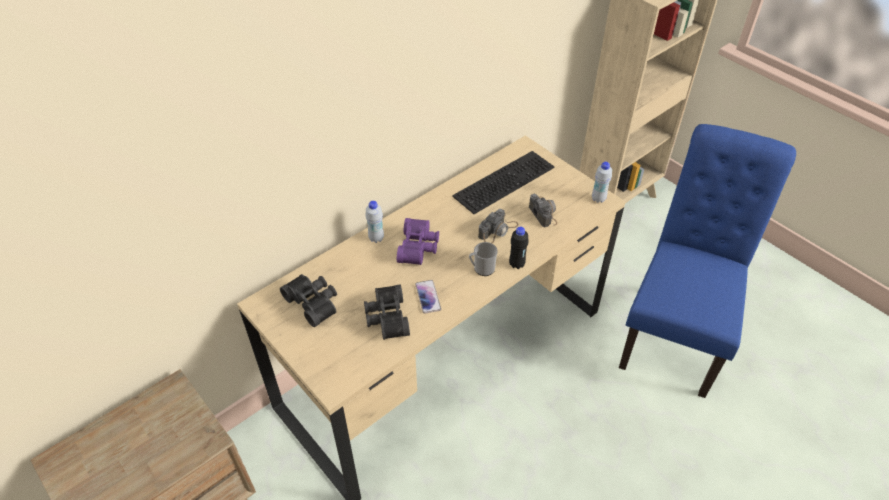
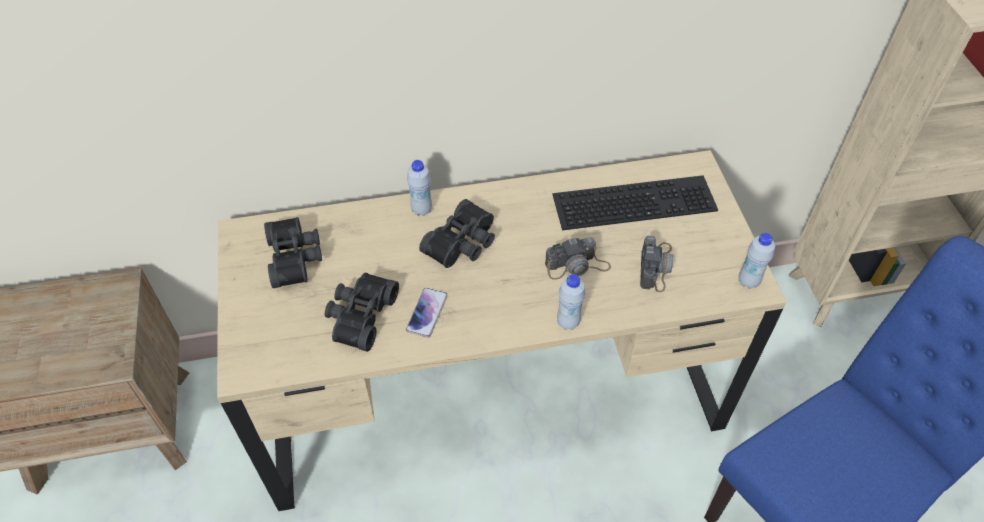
camera: 30 degrees right, 5 degrees up
purple binoculars [397,218,439,265] -> black binoculars [419,199,495,268]
mug [469,242,498,276] -> none
black bottle [509,227,529,269] -> white bottle [557,274,585,330]

